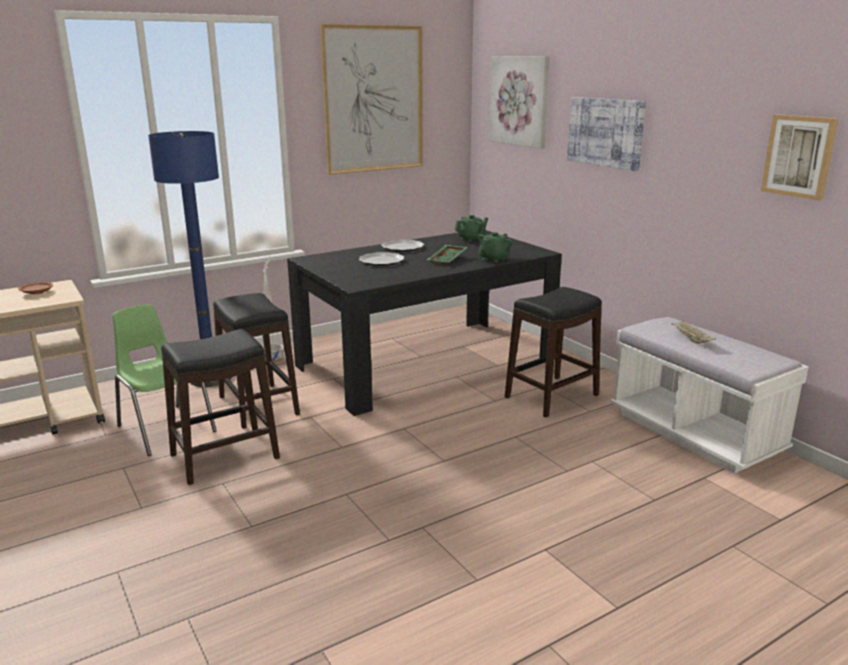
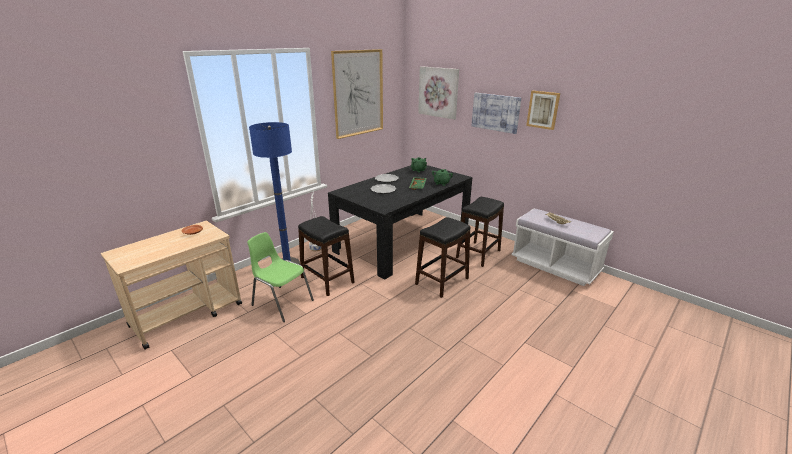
camera: 15 degrees left, 5 degrees up
black stool [161,329,280,485] -> black stool moved to [415,217,471,298]
picture [761,114,838,201] -> picture moved to [526,91,560,130]

